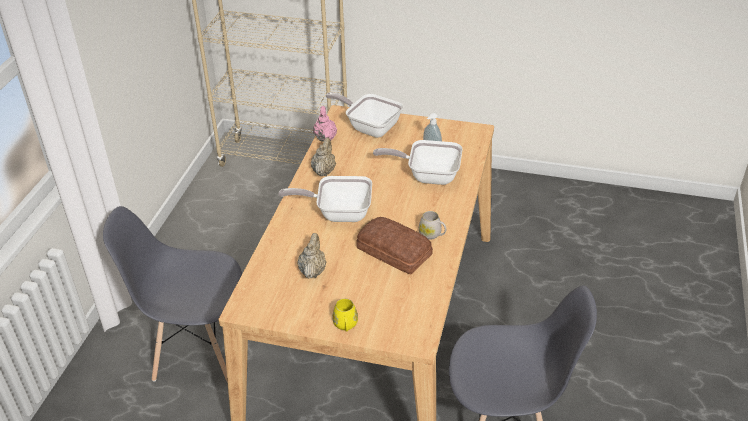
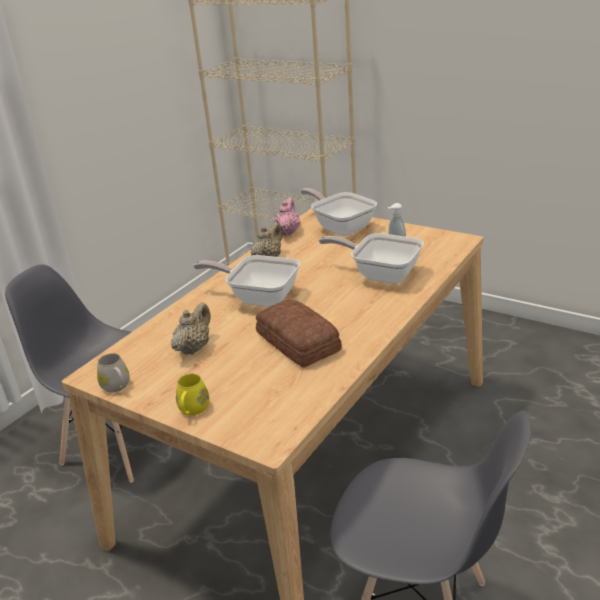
camera: 20 degrees right, 10 degrees down
white mug [419,211,446,240] -> white mug moved to [97,353,130,393]

